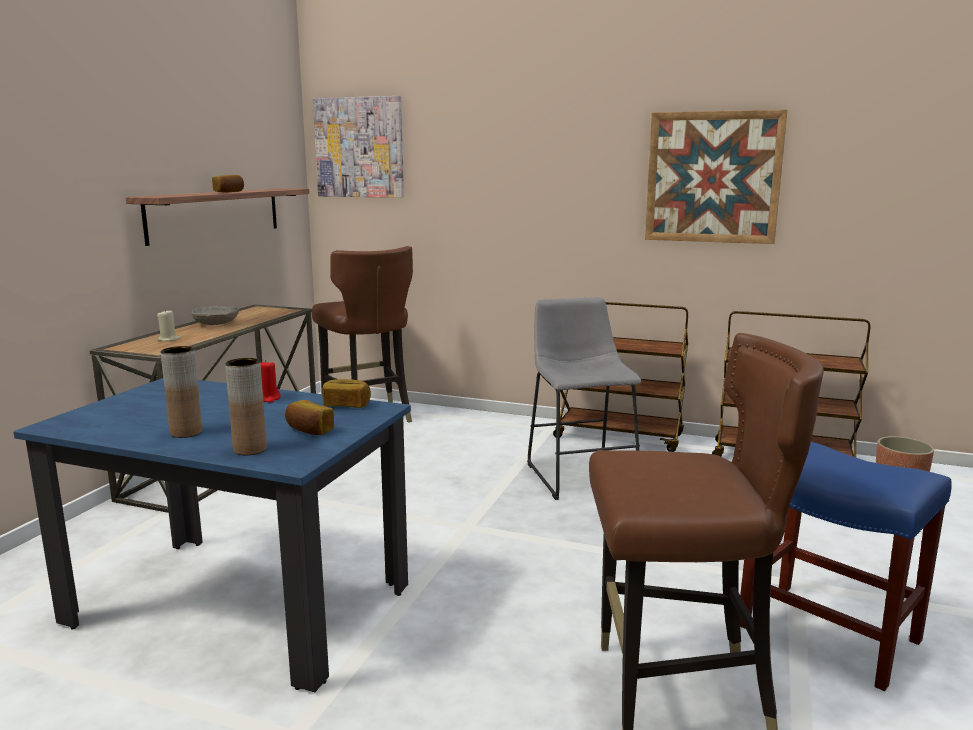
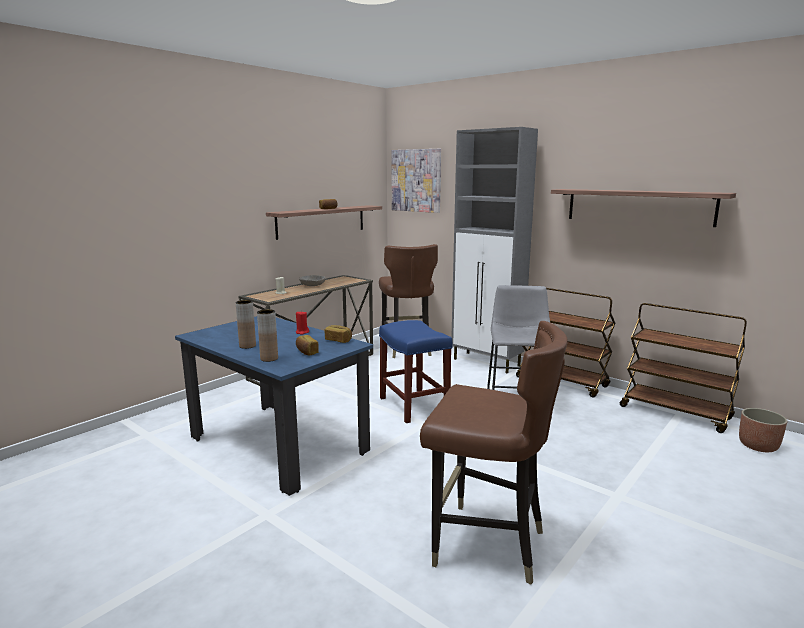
camera: 20 degrees right, 0 degrees up
picture [645,110,788,244] -> shelf [551,189,736,227]
blue stool [740,442,952,691] -> blue stool moved to [379,320,452,423]
none -> grey cabinet [452,127,538,374]

